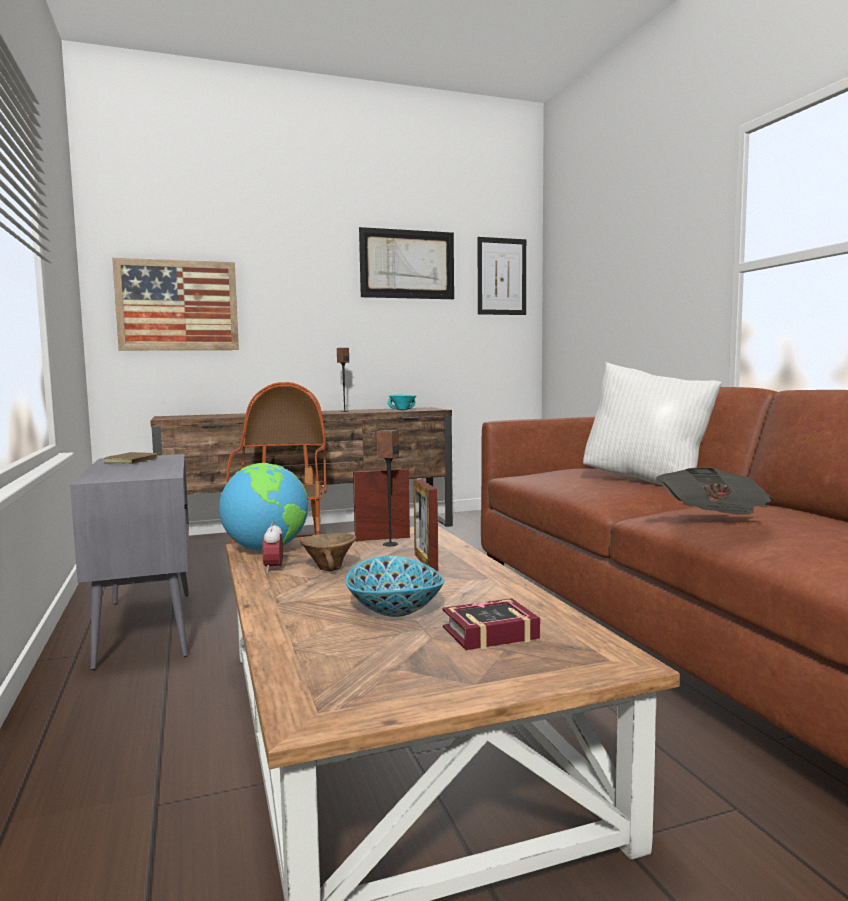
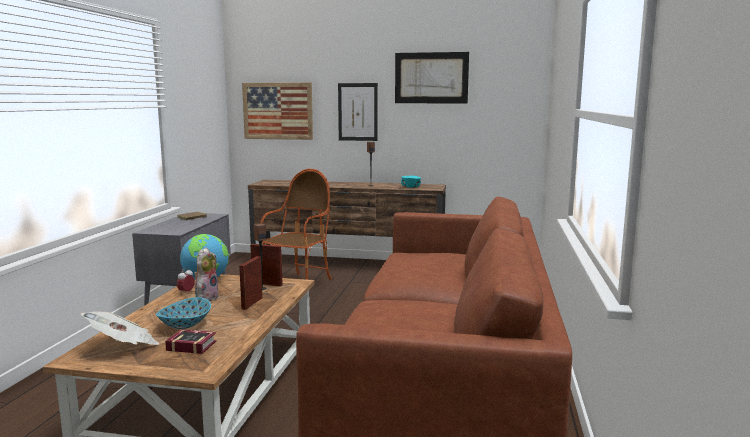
camera: 30 degrees right, 5 degrees up
brown bowl [300,532,356,572] -> plush toy [194,248,219,301]
picture [477,237,526,315] -> picture moved to [338,83,378,141]
white pillow [583,362,722,485] -> none
newspaper [656,467,773,514] -> newspaper moved to [81,311,159,345]

